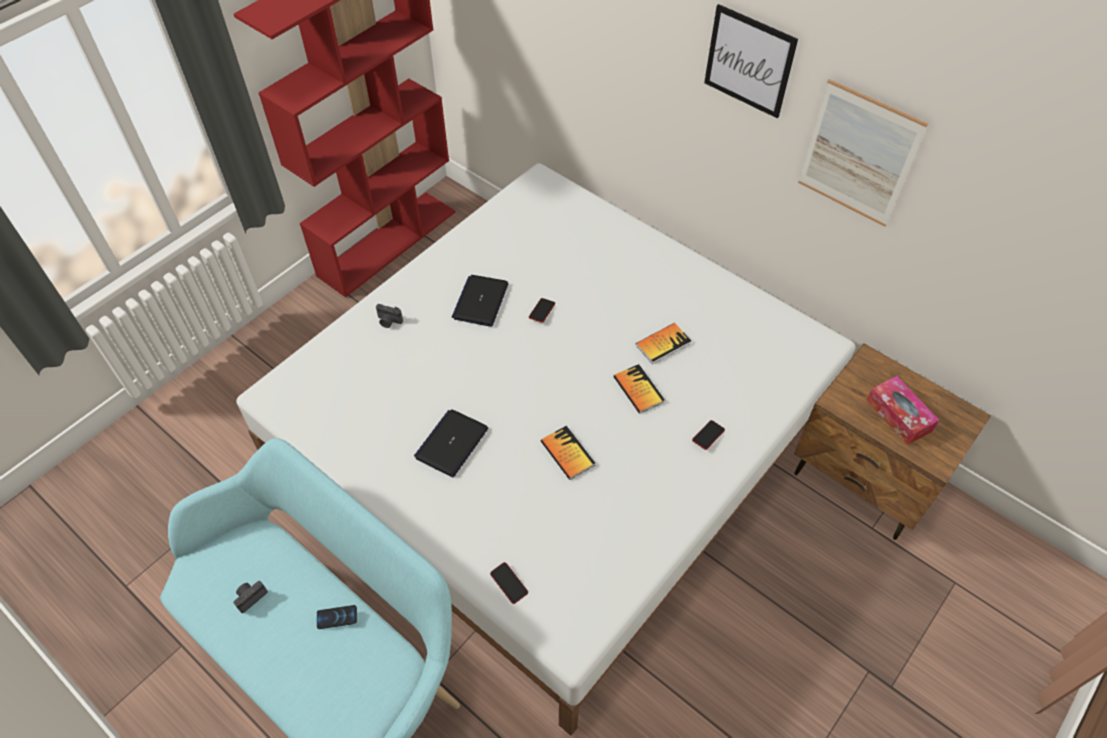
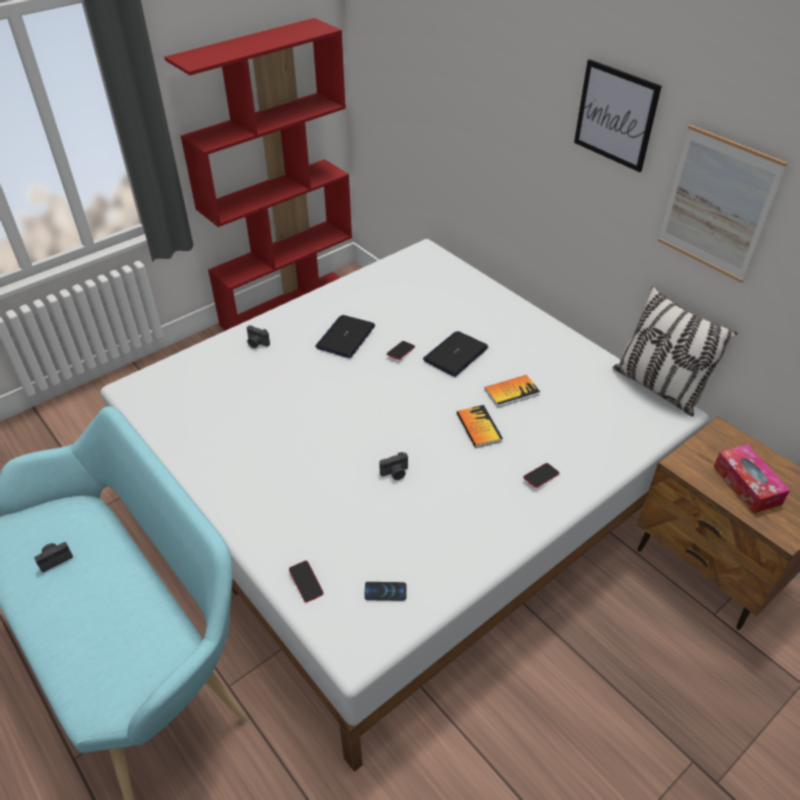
camera: 10 degrees right, 10 degrees down
phone [317,605,357,629] -> phone moved to [364,582,406,601]
laptop [414,409,488,477] -> laptop moved to [423,331,488,377]
book [541,426,595,480] -> camera [379,452,408,480]
none -> pillow [613,286,737,416]

